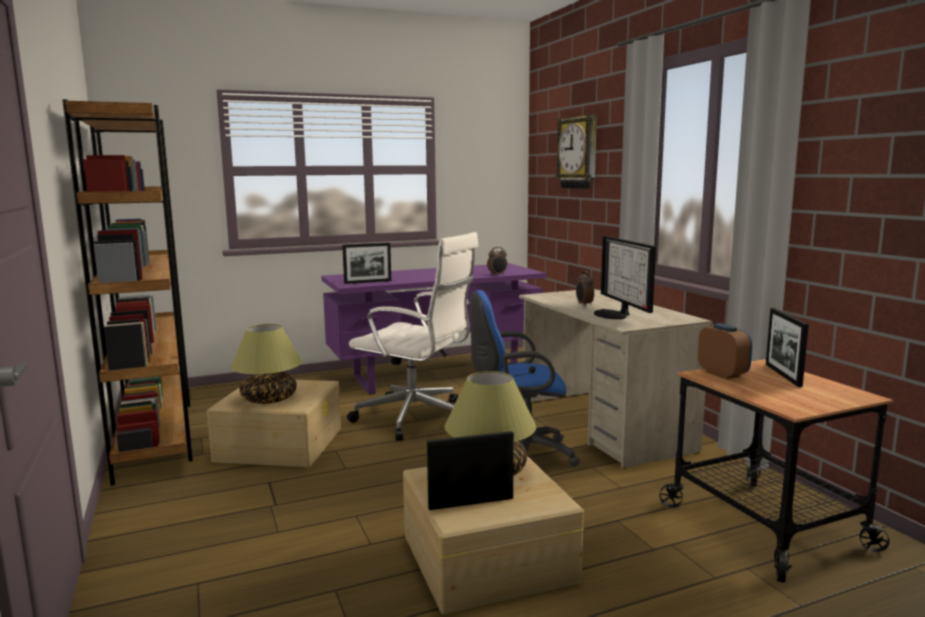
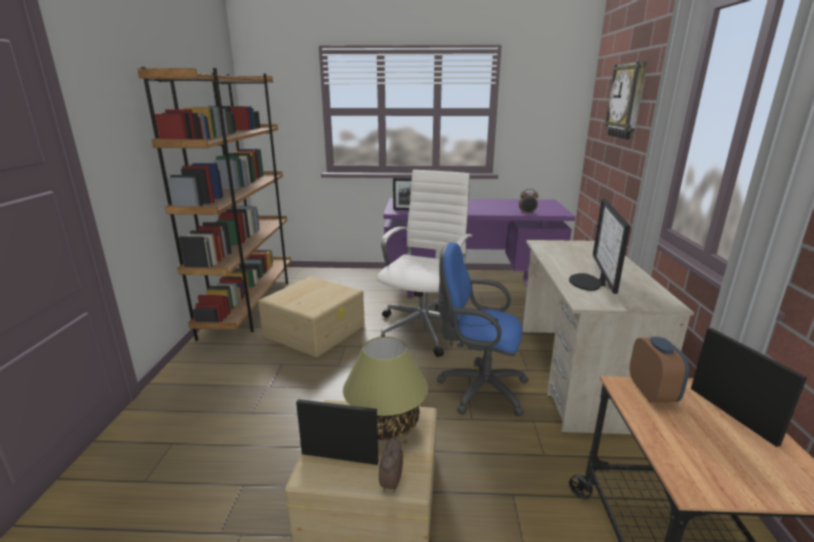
camera: 25 degrees right, 10 degrees up
table lamp [231,324,302,404] -> none
white office chair [347,232,479,441] -> white office chair turned 120 degrees counterclockwise [377,170,472,357]
alarm clock [576,271,594,306] -> alarm clock moved to [379,436,403,493]
picture frame [766,308,809,387] -> picture frame turned 135 degrees clockwise [691,328,807,447]

